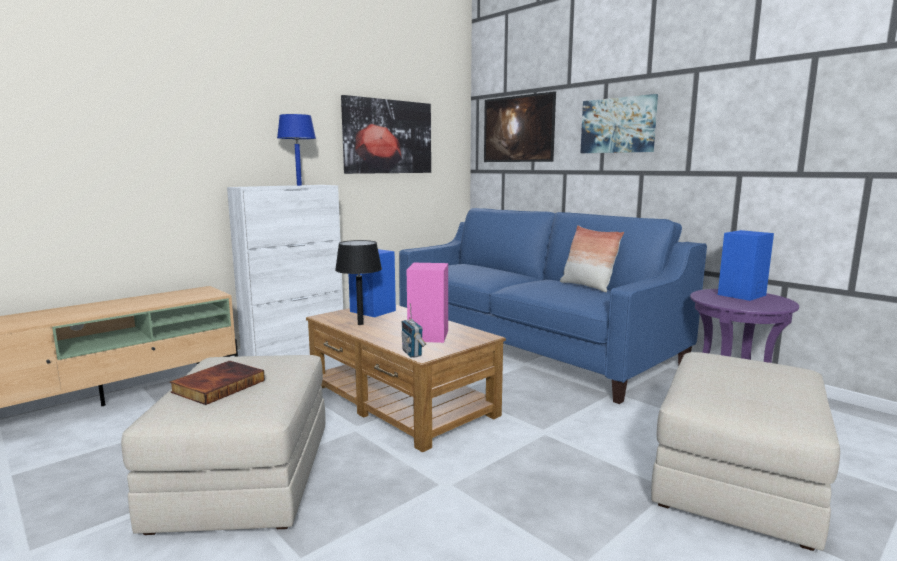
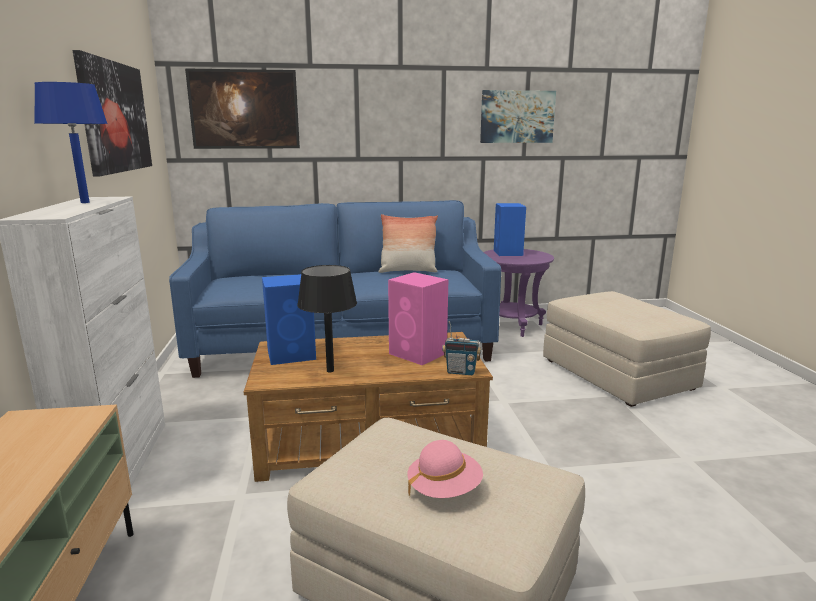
camera: 55 degrees left, 5 degrees up
book [170,361,265,405] -> pink hat [407,440,483,498]
picture [580,94,658,153] -> picture moved to [480,90,556,143]

